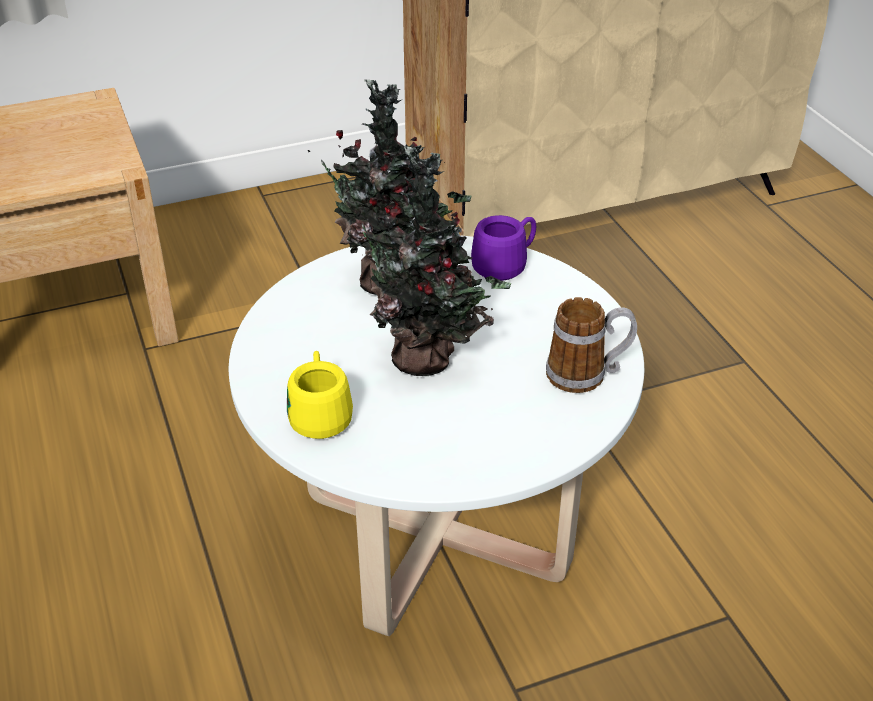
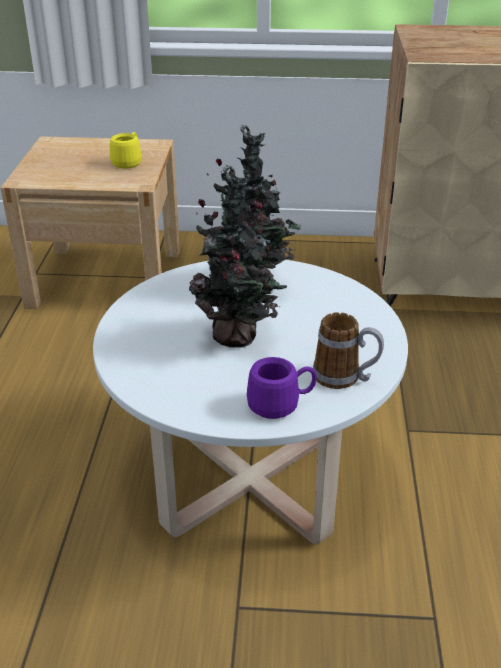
camera: 25 degrees right, 5 degrees down
yellow mug [287,351,353,439] -> yellow mug moved to [110,132,142,169]
purple mug [471,215,536,281] -> purple mug moved to [247,357,317,419]

